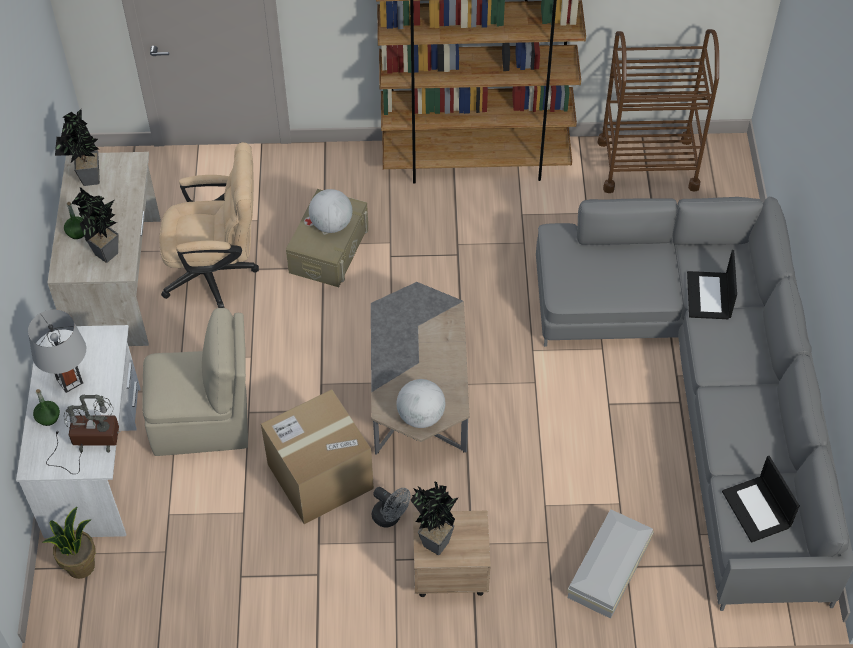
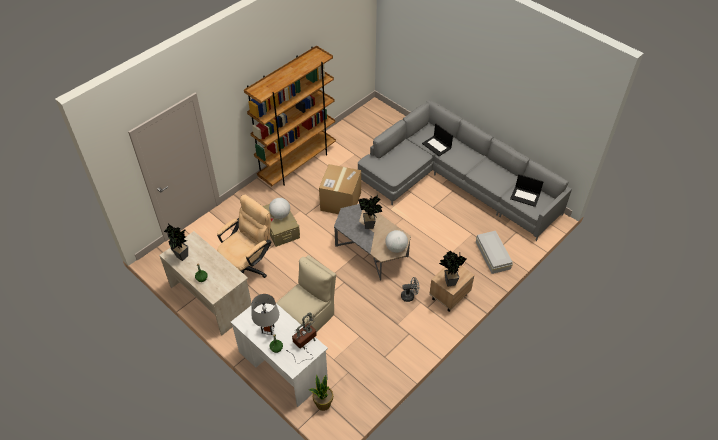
camera: 45 degrees left, 5 degrees down
potted plant [71,188,119,263] -> potted plant moved to [358,194,383,229]
cardboard box [261,389,374,524] -> cardboard box moved to [319,164,361,214]
brown cart [598,29,719,193] -> none

